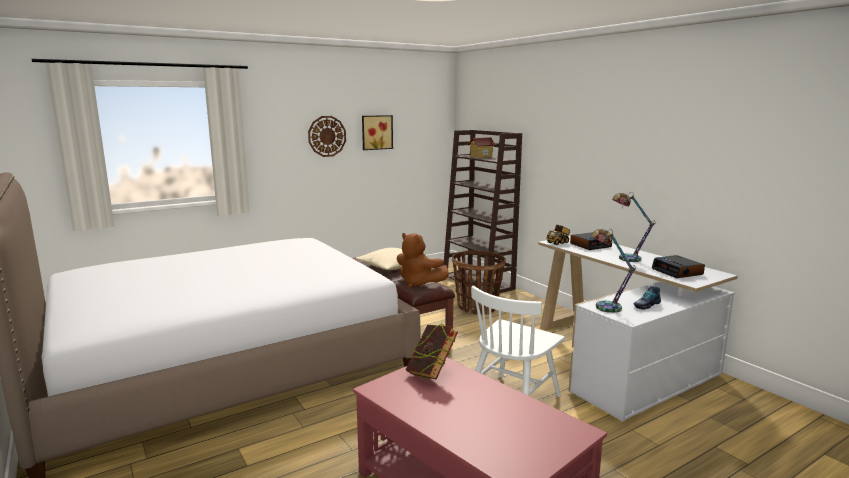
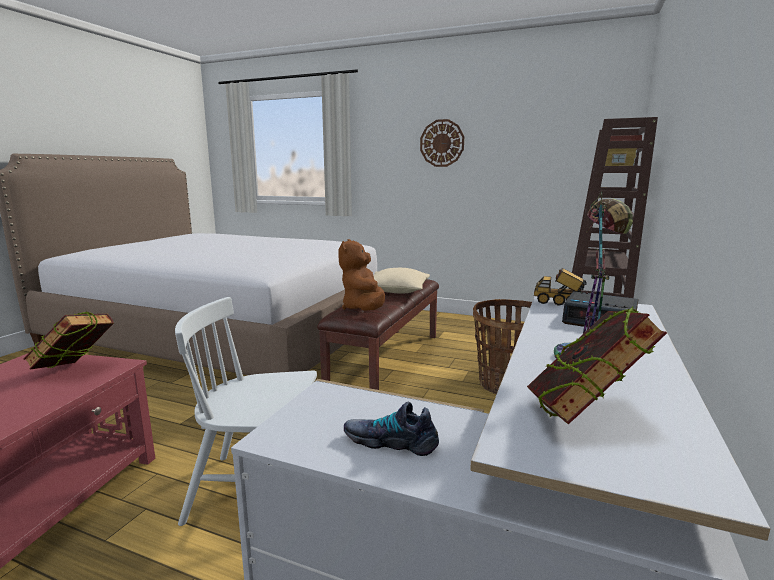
camera: 55 degrees right, 0 degrees up
picture [362,115,393,150] -> none
table lamp [591,229,636,313] -> none
alarm clock [652,255,705,278] -> book [527,307,667,424]

